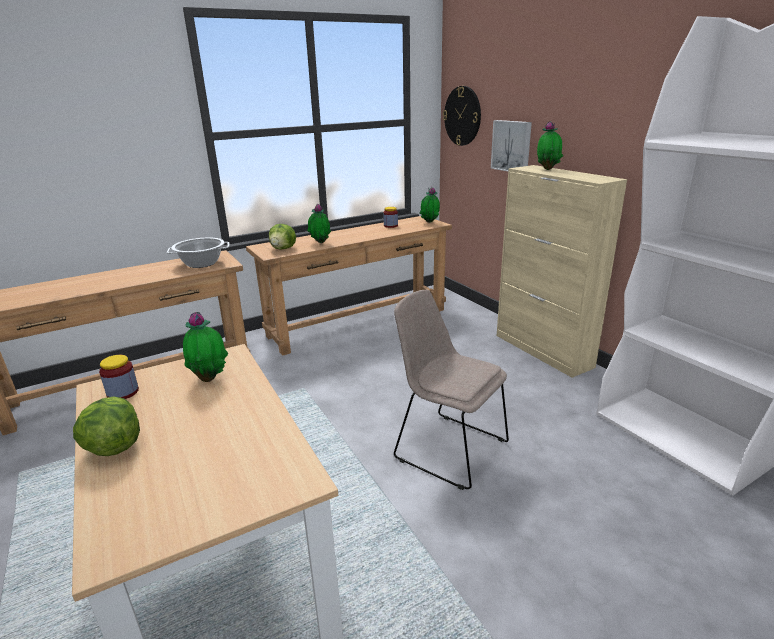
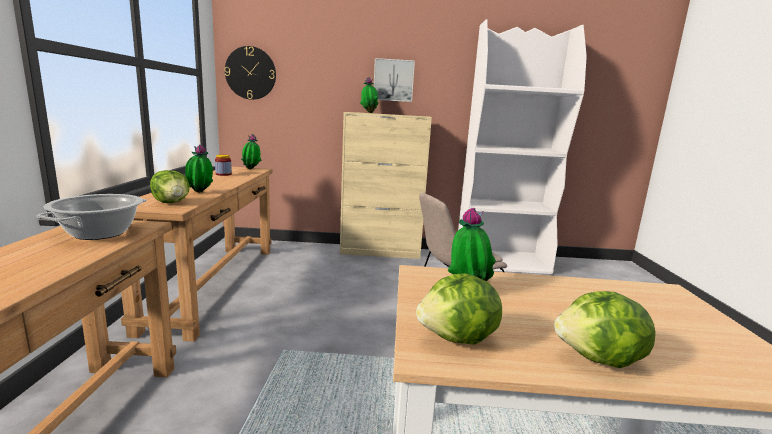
camera: 60 degrees left, 10 degrees down
jar [99,355,139,399] -> lettuce [416,273,502,345]
picture [491,120,532,171] -> picture moved to [374,58,415,102]

